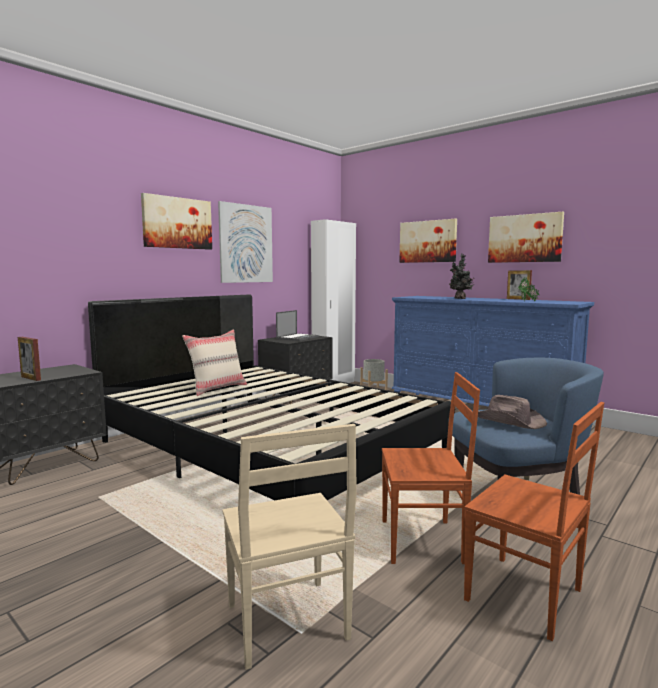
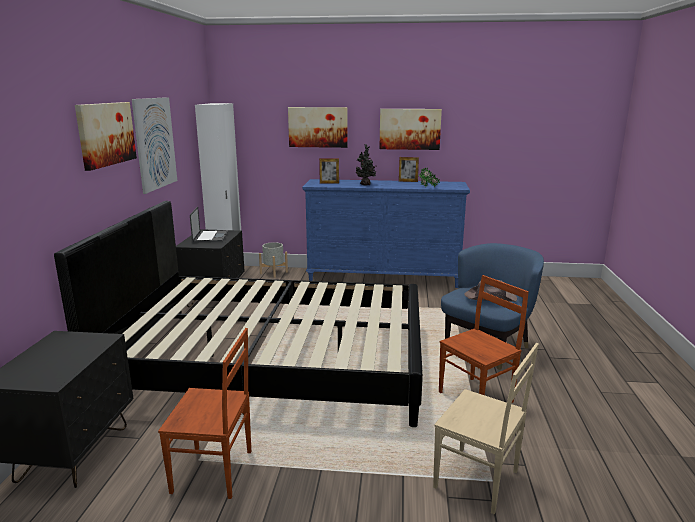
camera: 35 degrees left, 10 degrees up
picture frame [18,337,41,381] -> picture frame moved to [319,158,339,184]
beige pillow [182,329,247,396] -> none
brown chair [464,402,604,641] -> brown chair moved to [158,328,251,499]

